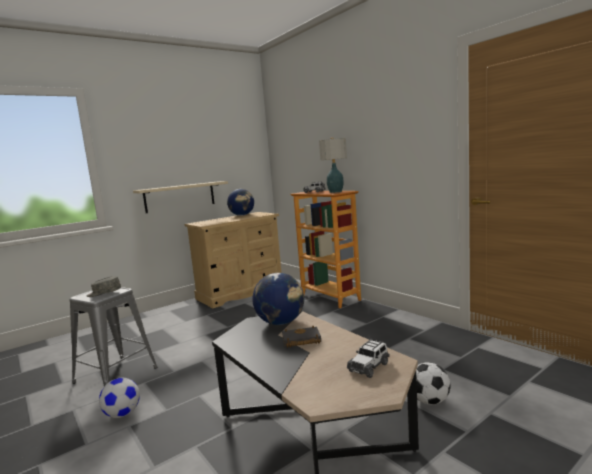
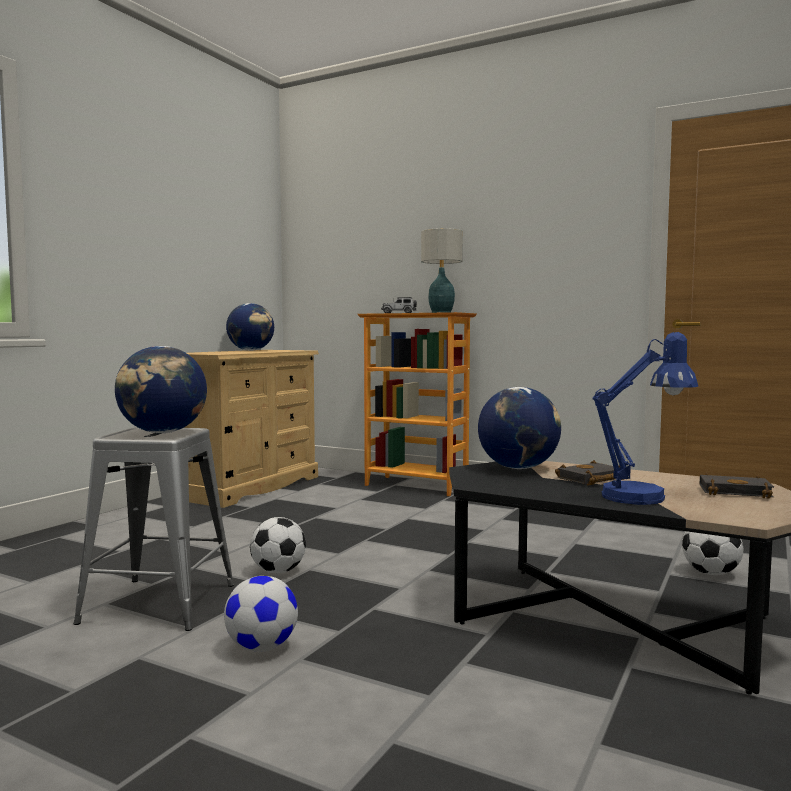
camera: 25 degrees left, 5 degrees down
grey cap [87,276,121,297] -> globe [115,346,207,433]
beige shelf [133,181,228,213] -> none
toy car [347,339,389,378] -> black book [700,472,774,499]
none -> football [250,517,306,573]
none -> blue table lamp [593,332,698,505]

